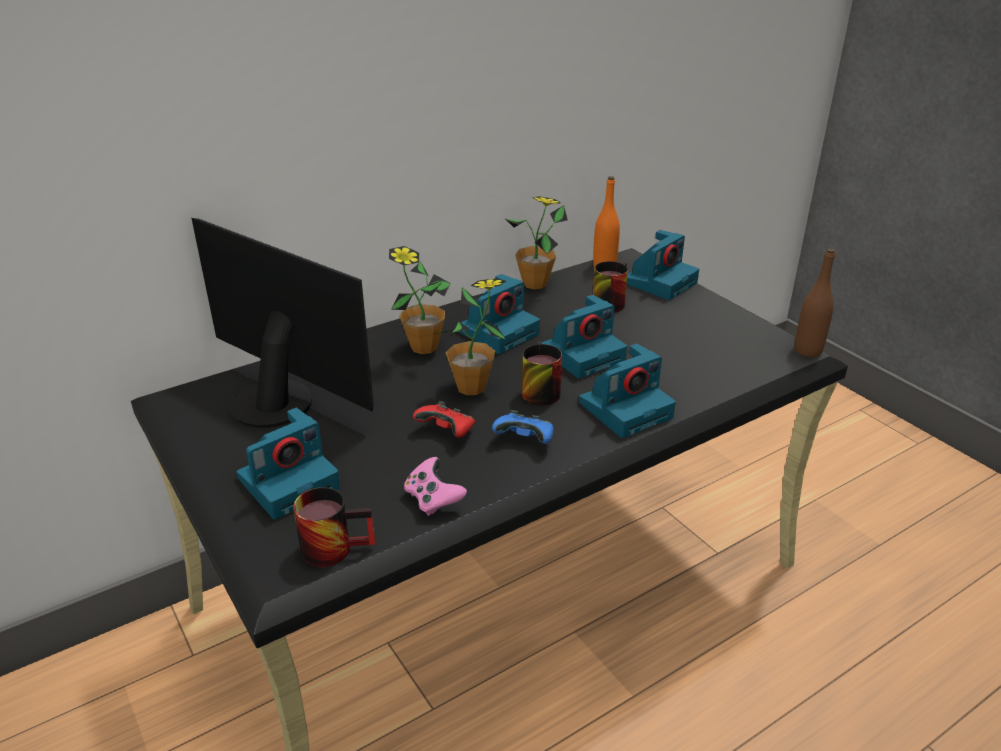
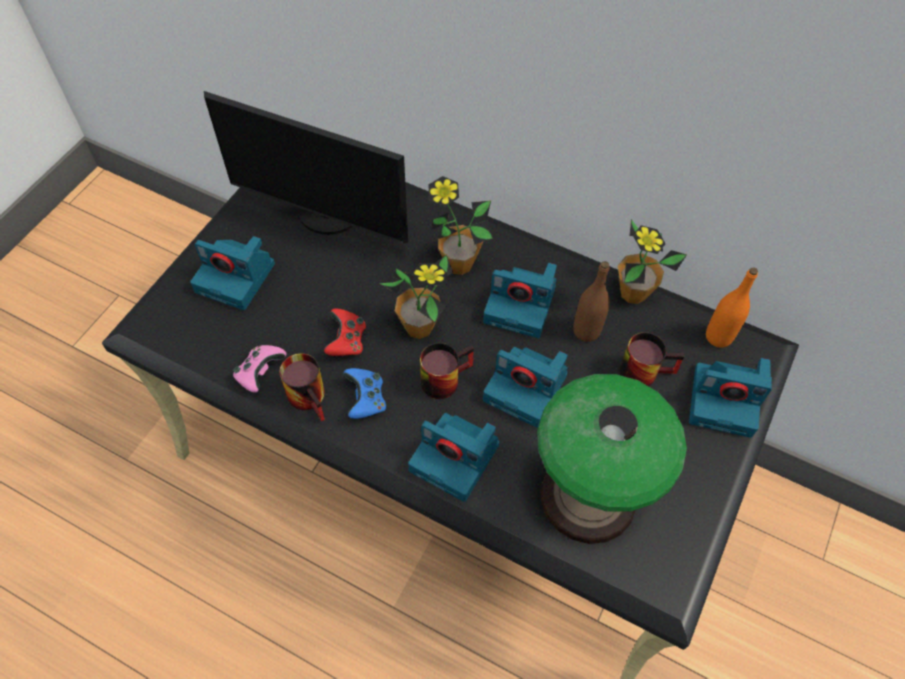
camera: 60 degrees right, 25 degrees up
monitor [192,218,374,428] -> monitor turned 105 degrees clockwise [204,91,408,244]
mug [293,487,375,567] -> mug moved to [280,353,325,421]
brown bottle [795,248,835,357] -> brown bottle moved to [573,261,610,342]
none -> table lamp [537,374,687,544]

